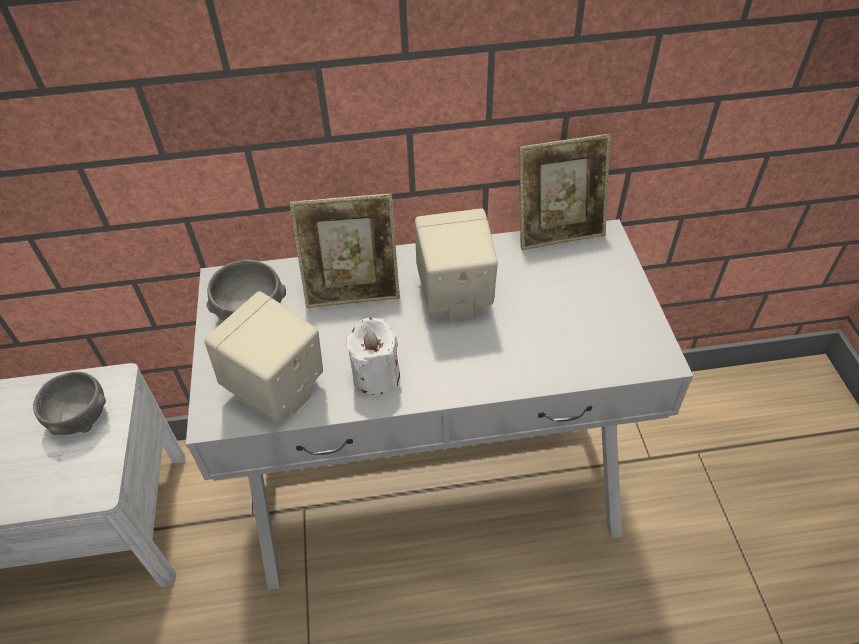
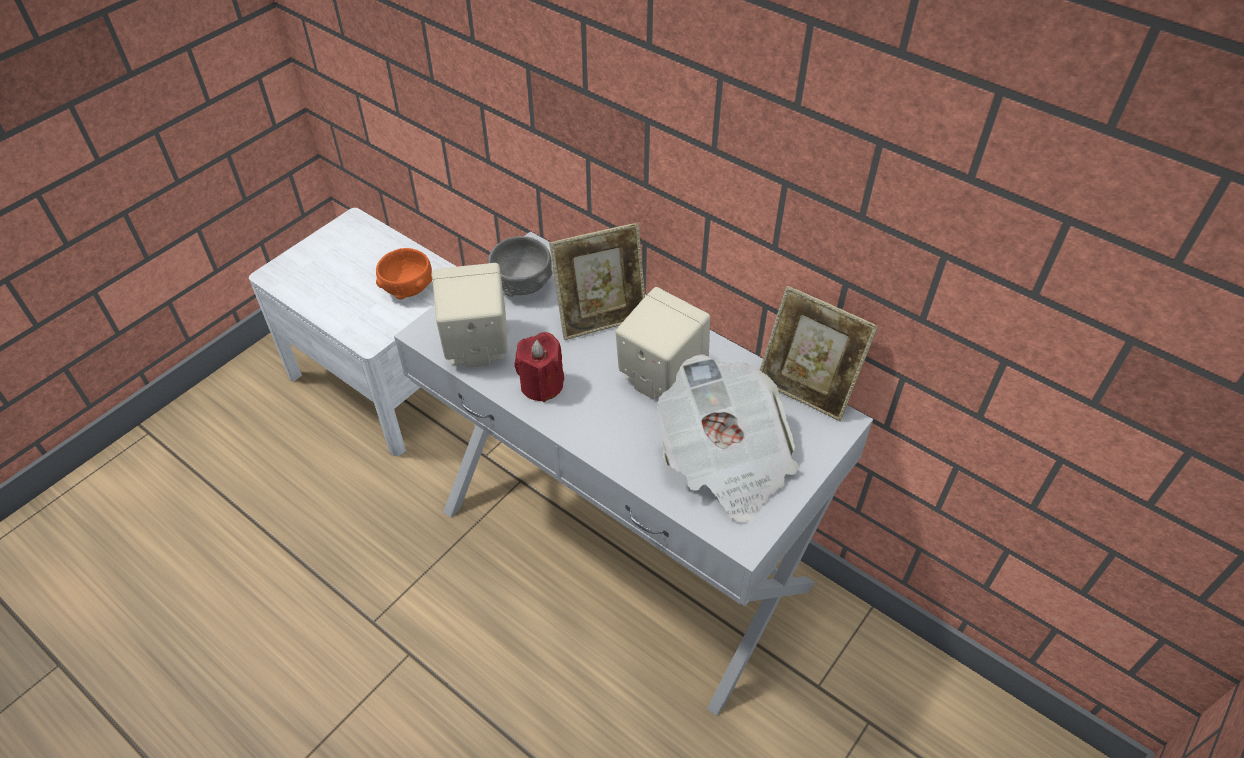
camera: 45 degrees right, 0 degrees up
grey bowl [33,372,106,435] -> orange bowl [376,248,432,300]
picture frame [290,193,400,308] -> picture frame turned 60 degrees counterclockwise [549,223,645,340]
white candle [346,317,400,395] -> red candle [515,332,564,402]
none -> newspaper [657,354,799,523]

